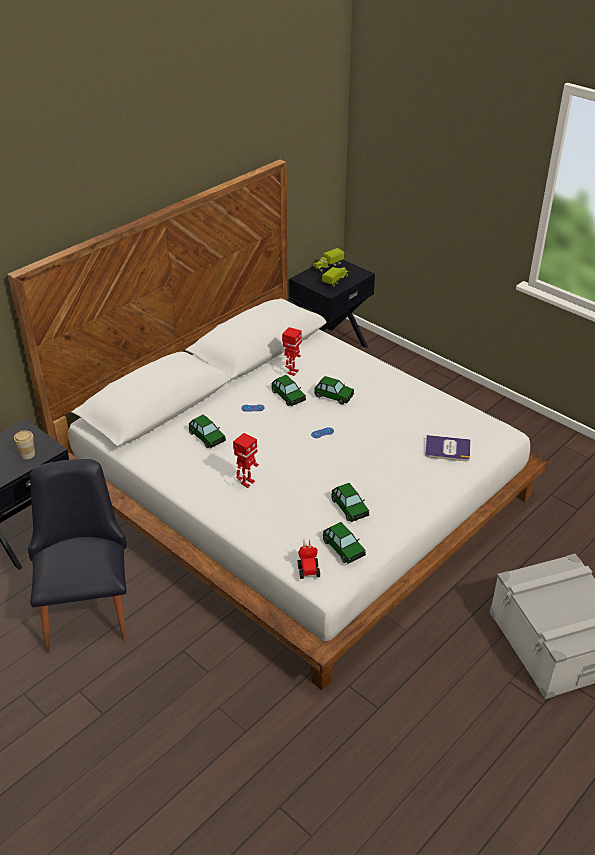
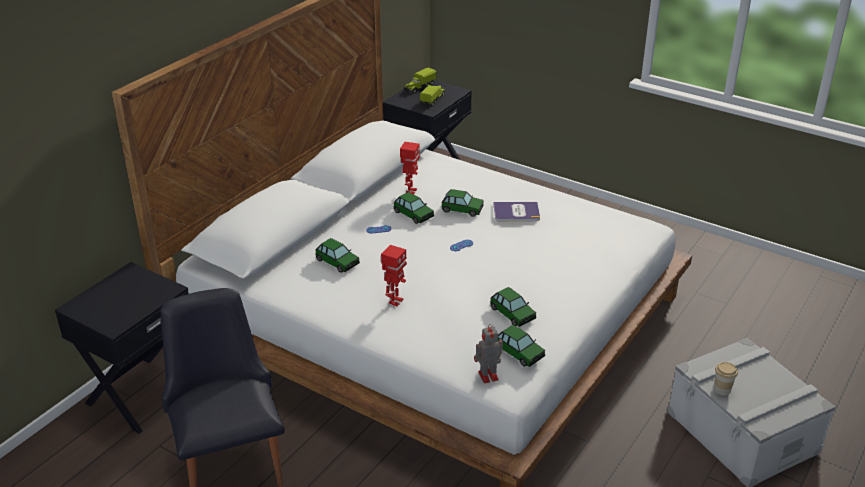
camera: 10 degrees left, 5 degrees down
cup [14,430,35,459] -> cup moved to [714,362,738,396]
toy car [298,539,320,579] -> toy robot [474,324,503,384]
book [425,435,471,461] -> book moved to [494,202,540,221]

